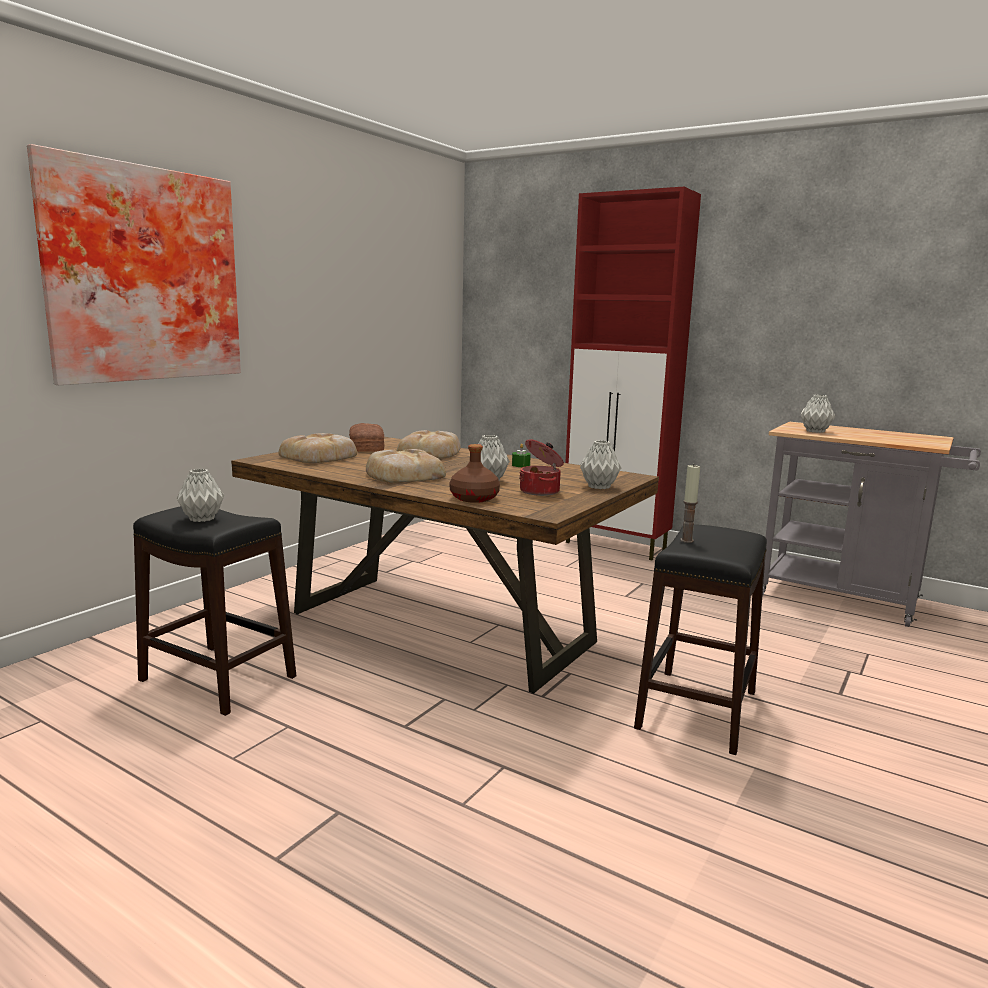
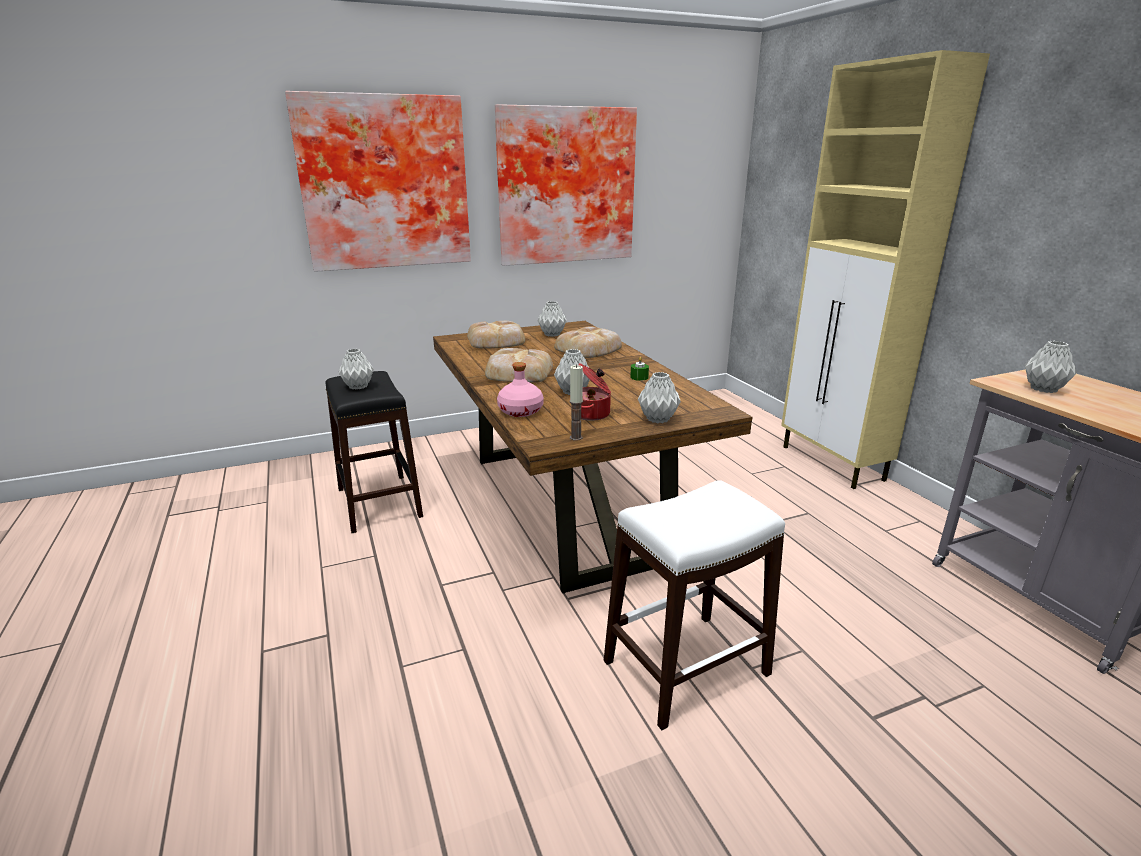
camera: 35 degrees right, 10 degrees up
bread [349,423,384,452] -> grey vase [537,301,567,337]
brown bottle [450,444,500,503] -> pink bottle [497,362,544,417]
red cabinet [565,187,701,560] -> beige cabinet [781,50,990,489]
black stool [634,524,767,755] -> white stool [604,480,785,730]
candle [680,464,700,543] -> candle moved to [570,365,583,441]
none -> picture [495,104,637,266]

